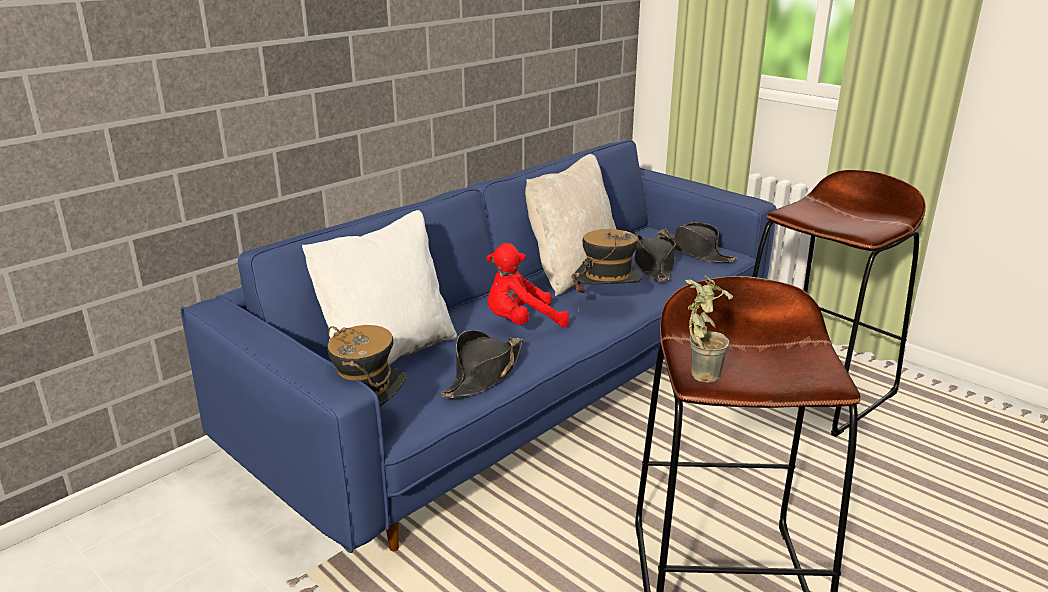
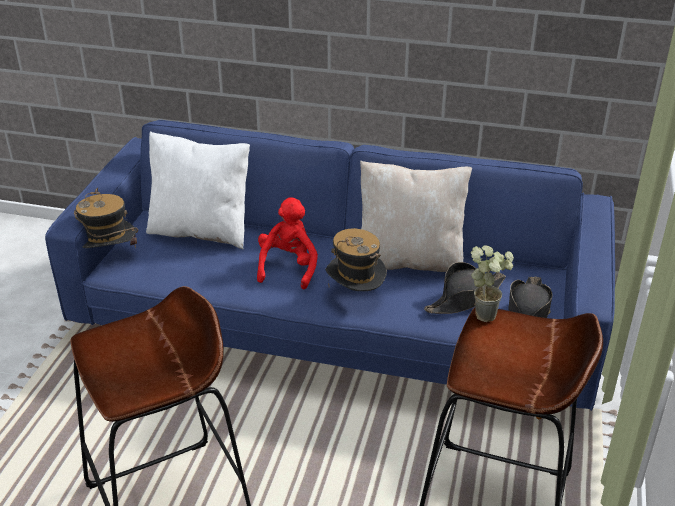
camera: 60 degrees right, 10 degrees up
black hat [441,330,523,398] -> none
red plush toy [486,243,569,327] -> red plush toy turned 60 degrees clockwise [257,197,318,289]
potted plant [685,275,733,383] -> potted plant moved to [471,245,514,322]

